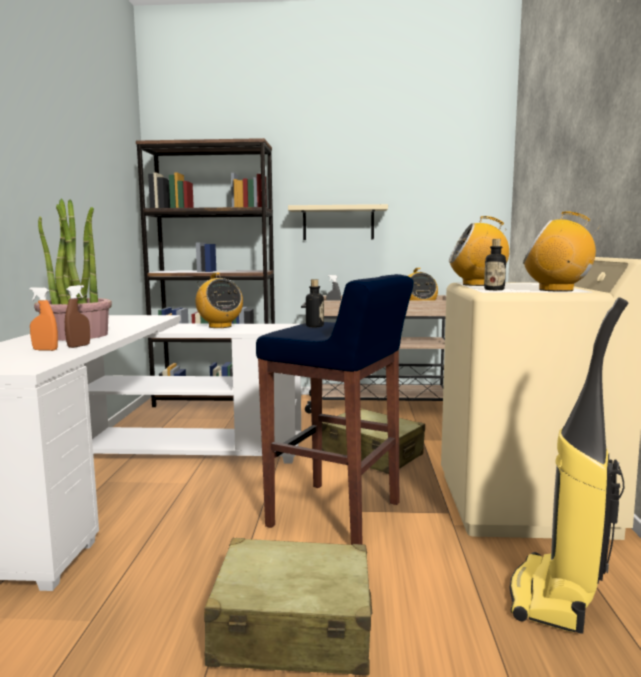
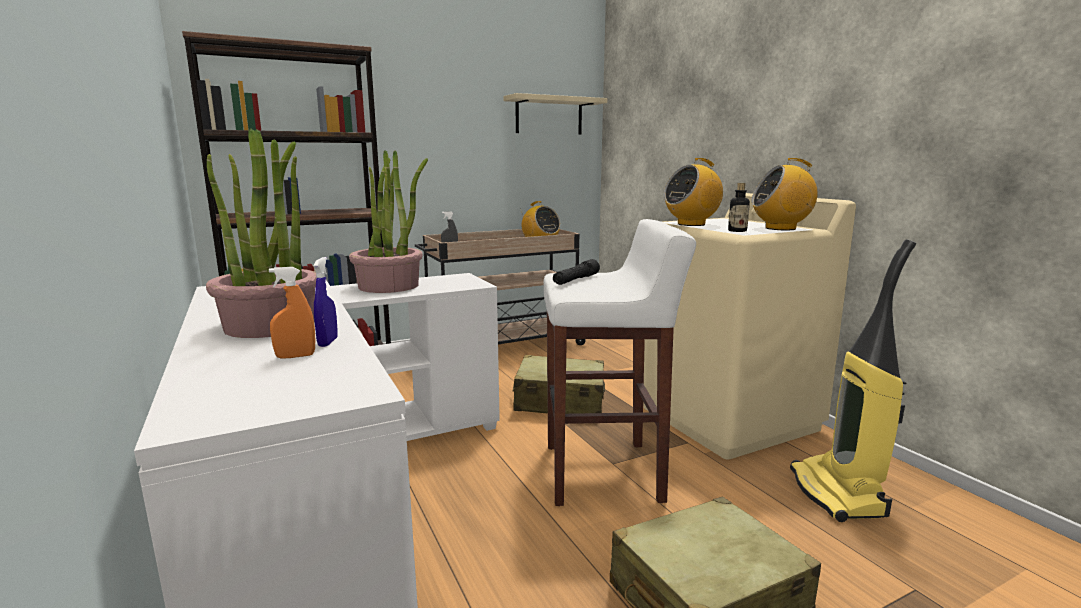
camera: 30 degrees left, 5 degrees up
brown spray bottle [65,285,90,348] -> blue spray bottle [313,257,338,347]
radio [195,273,243,328] -> potted plant [349,150,428,293]
blue stool [256,274,414,545] -> white stool [544,219,696,506]
beige shelf [288,204,388,240] -> beige shelf moved to [503,93,607,134]
bottle [306,279,324,327] -> black flashlight [553,259,600,285]

